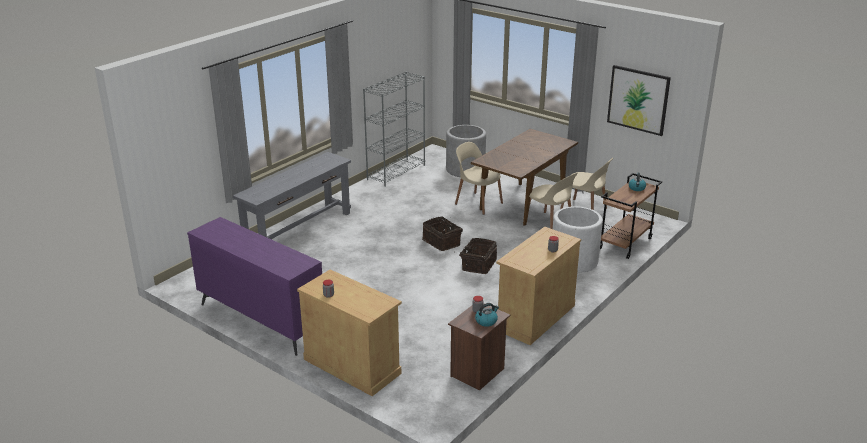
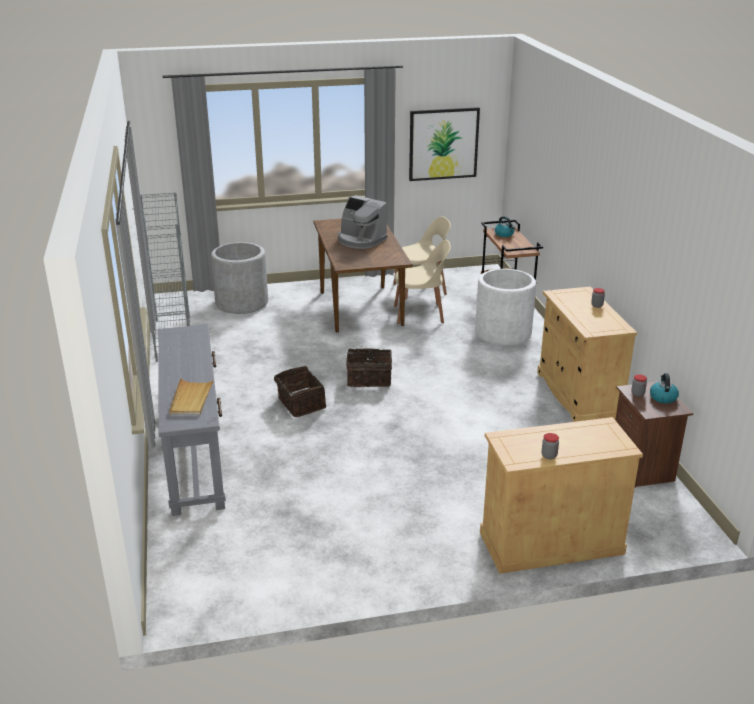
camera: 50 degrees left, 0 degrees up
purple dresser [187,217,322,356] -> none
beige chair [455,142,503,215] -> none
basket [459,238,497,274] -> basket moved to [274,366,326,417]
none -> beige tray [169,378,215,415]
none -> coffee machine [338,195,387,249]

